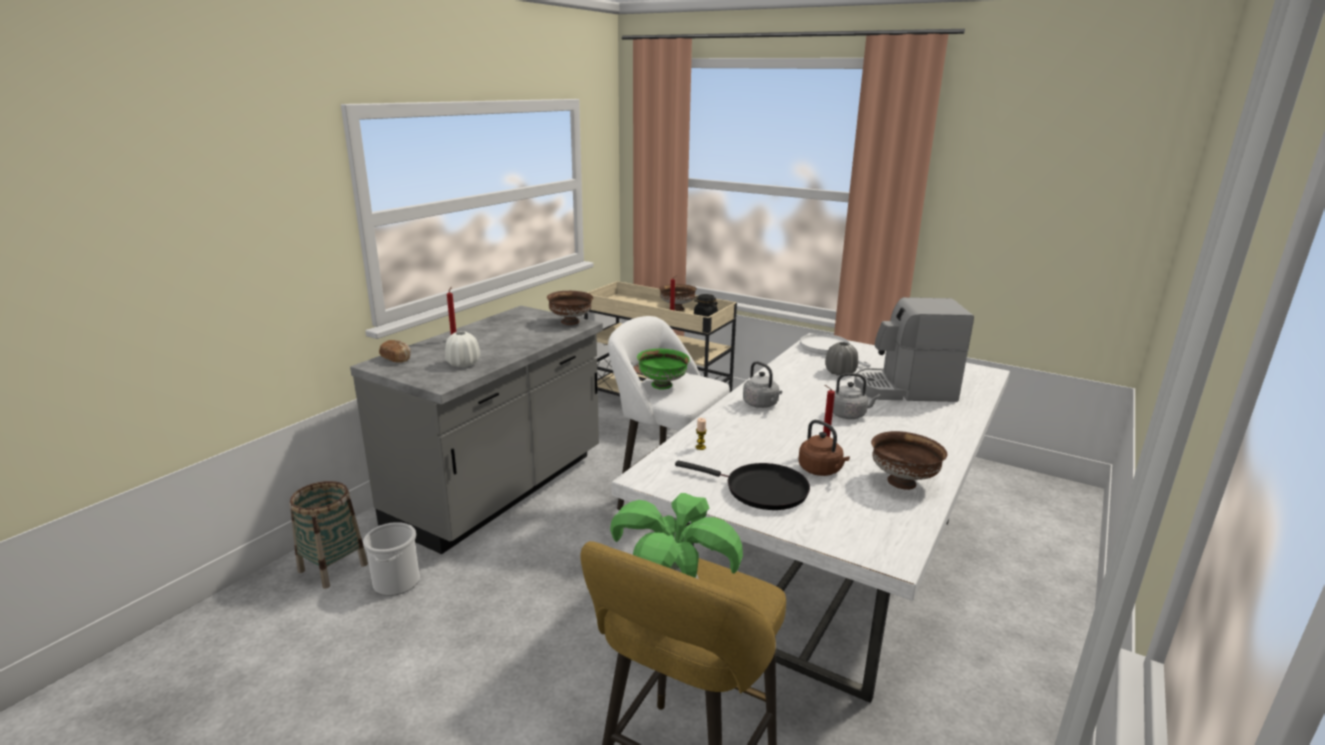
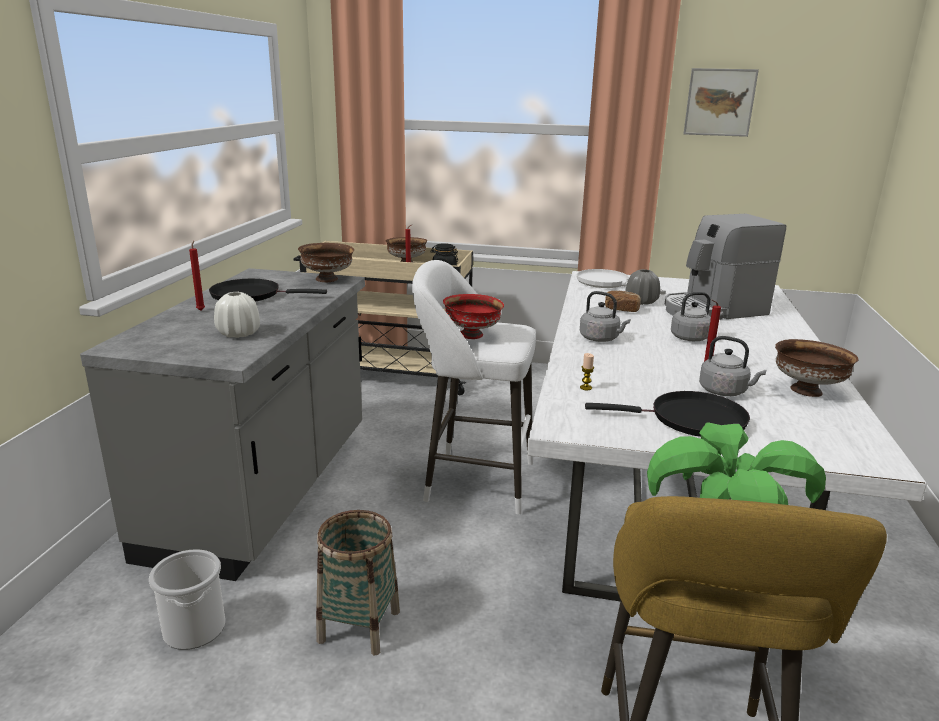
camera: 20 degrees left, 0 degrees up
basket [290,481,368,589] -> basket moved to [316,510,400,655]
bread [379,340,411,363] -> bread moved to [605,291,641,312]
green bowl [637,349,690,390] -> red bowl [443,294,504,339]
brown kettle [798,420,850,476] -> grey kettle [699,336,766,396]
none -> black frying pan [209,279,327,302]
none -> picture [684,68,759,137]

